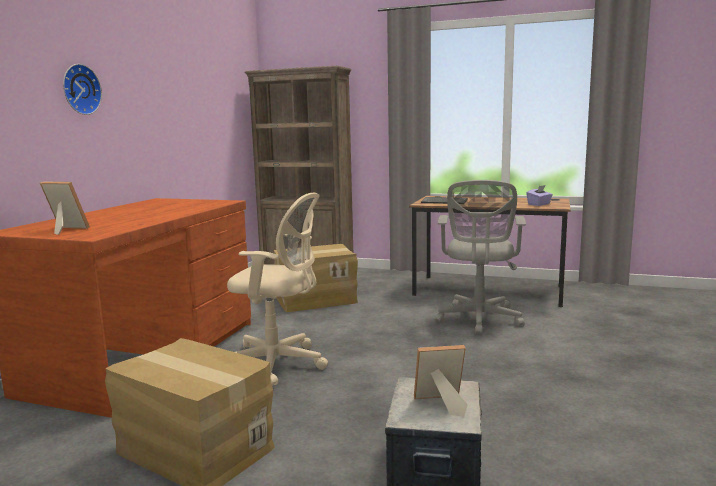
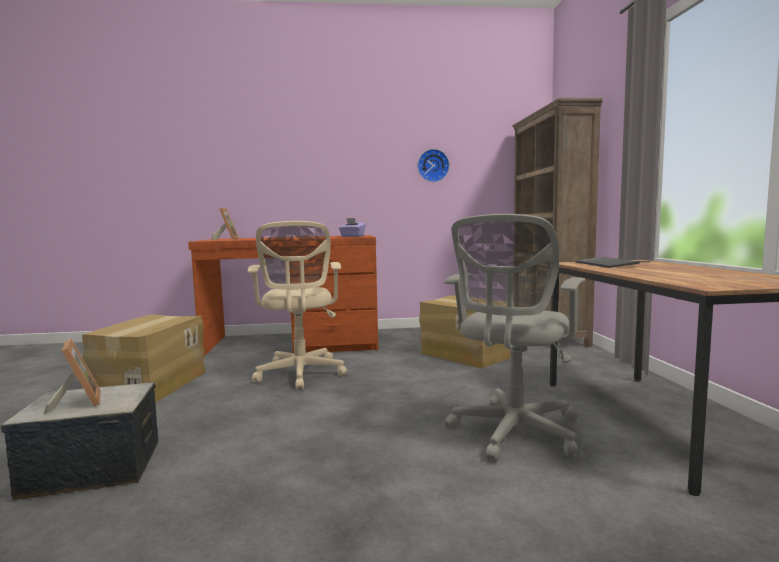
camera: 65 degrees right, 5 degrees down
wall clock [63,64,102,115] -> wall clock moved to [417,149,450,182]
grey office chair [435,180,526,335] -> grey office chair turned 45 degrees counterclockwise [444,214,585,462]
purple tissue box [526,185,553,206] -> purple tissue box moved to [339,218,366,237]

